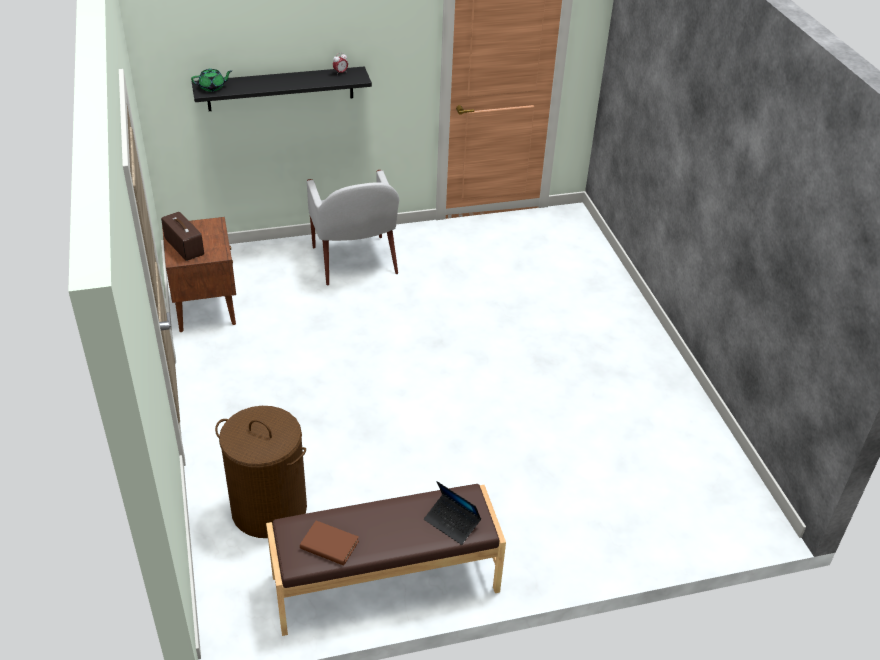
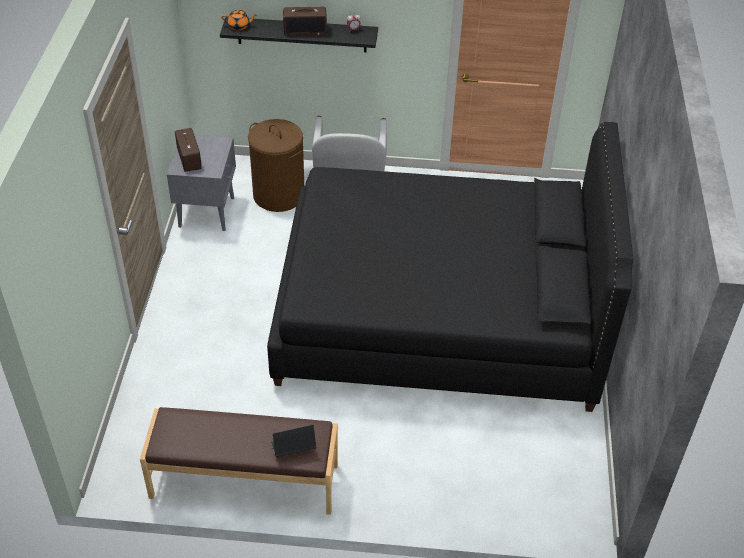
camera: 20 degrees right, 5 degrees up
brown nightstand [162,217,236,332] -> grey nightstand [167,135,236,231]
green teapot [191,68,232,92] -> orange teapot [222,10,257,30]
brown laundry basket [215,406,307,538] -> brown laundry basket moved to [248,119,304,212]
brown book [300,521,359,566] -> none
laptop [424,481,481,545] -> laptop turned 105 degrees clockwise [271,425,316,457]
none -> black bed [267,122,633,412]
none -> radio [283,7,327,36]

